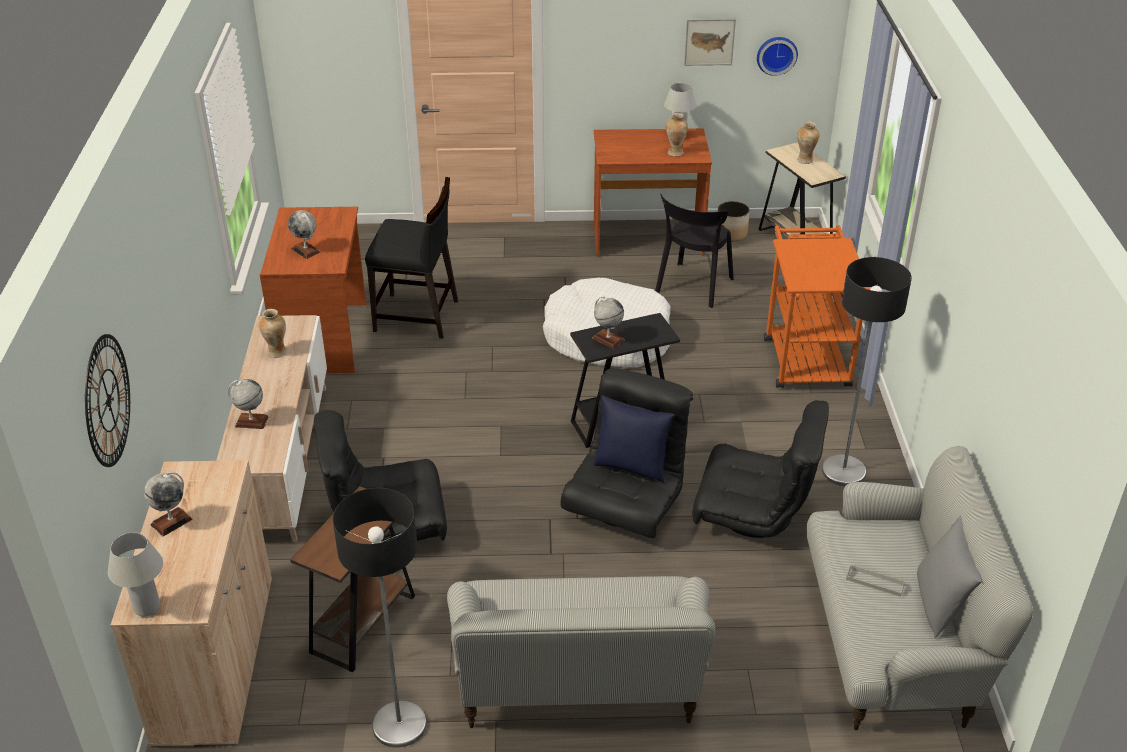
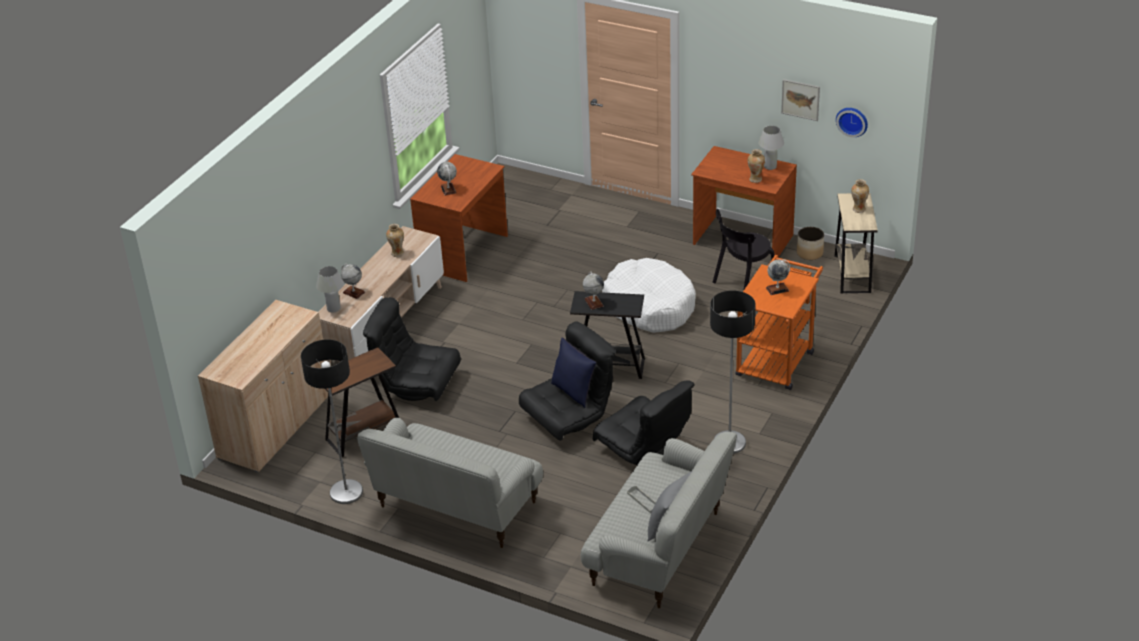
camera: 30 degrees right, 0 degrees up
wall clock [85,334,130,467] -> none
white table lamp [108,532,163,617] -> white table lamp moved to [316,266,344,312]
globe [144,472,193,537] -> globe moved to [766,259,790,295]
black chair [365,177,458,339] -> none

